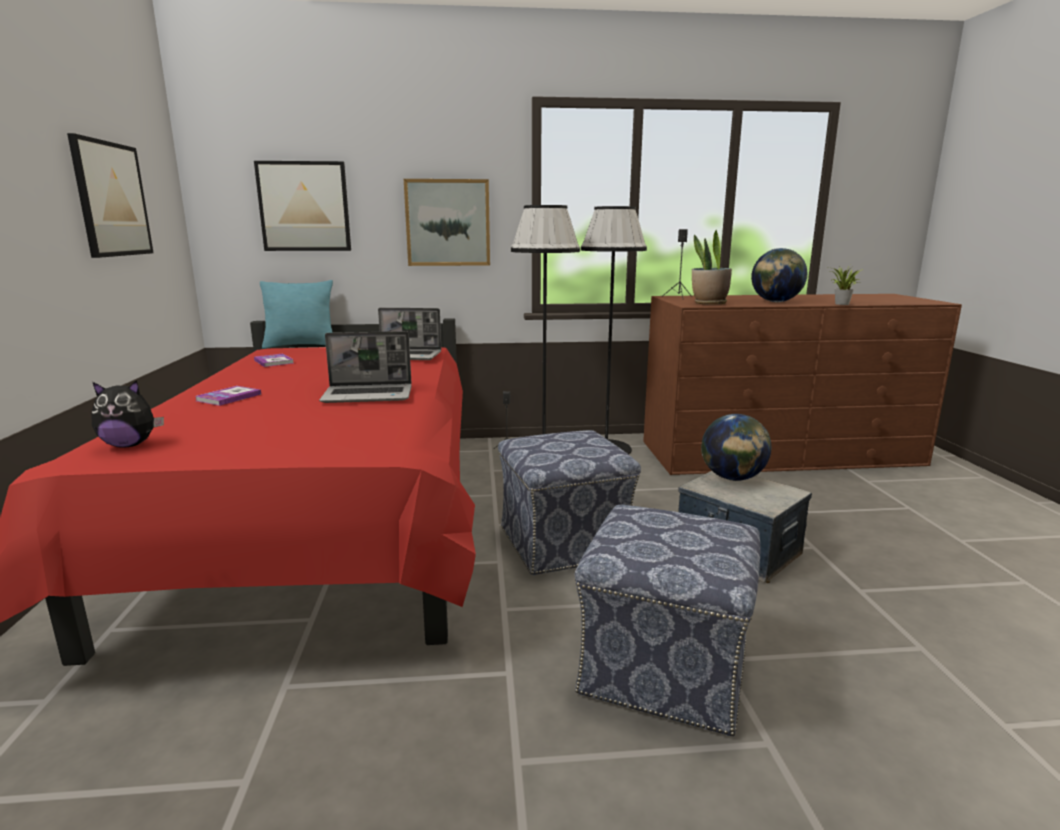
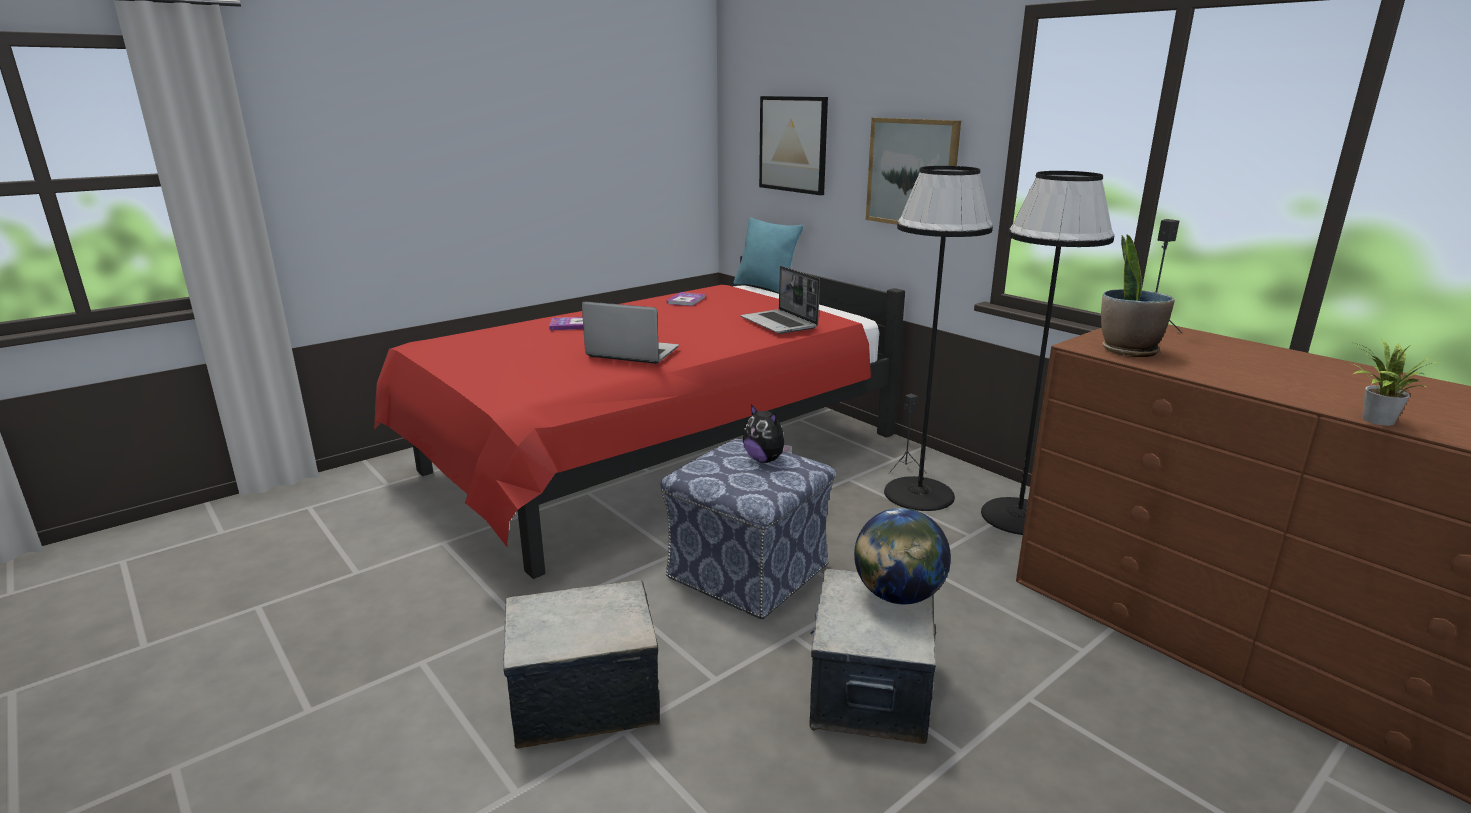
camera: 55 degrees right, 5 degrees up
picture [67,133,153,258] -> none
plush toy [91,380,164,448] -> plush toy moved to [743,404,792,463]
laptop [319,331,412,403] -> laptop turned 150 degrees clockwise [582,301,679,364]
ottoman [575,505,760,736] -> storage box [503,580,660,749]
globe [751,248,807,302] -> none

